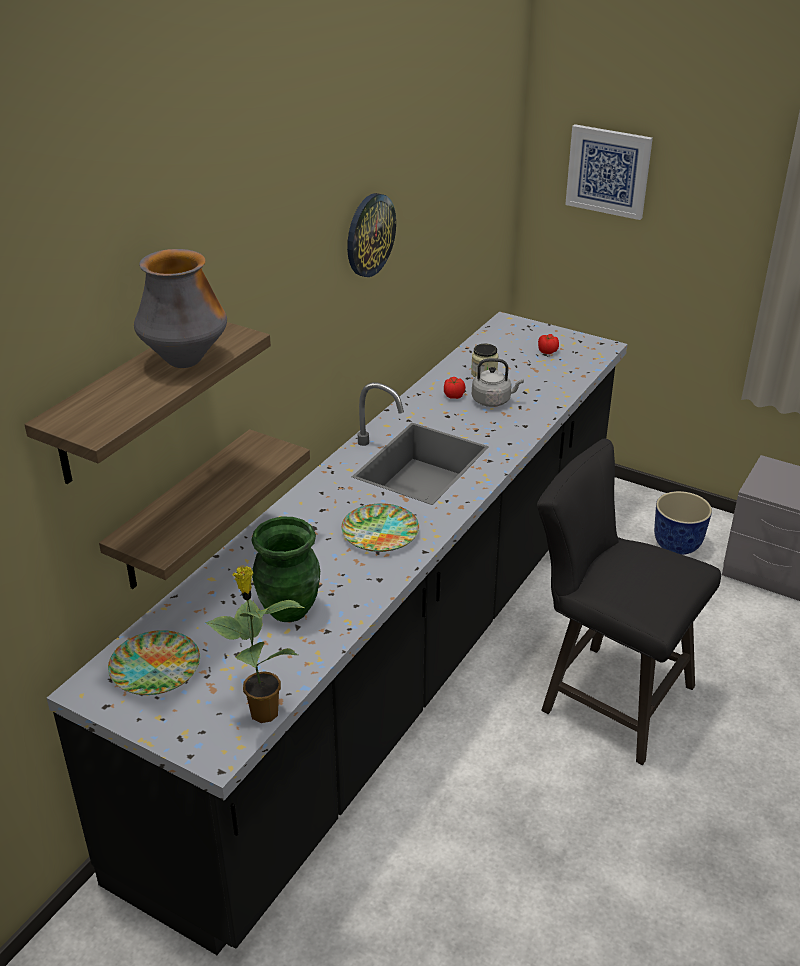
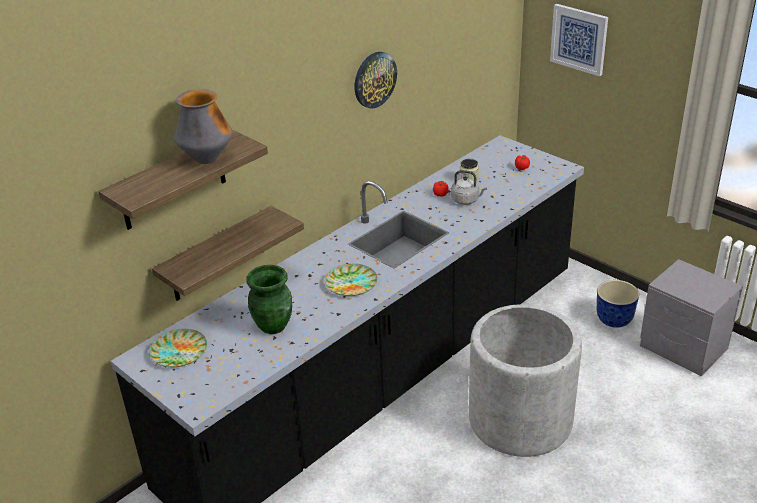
camera: 15 degrees right, 0 degrees up
potted plant [205,566,305,723] -> none
black stool [537,438,721,765] -> grey planter [469,304,582,457]

